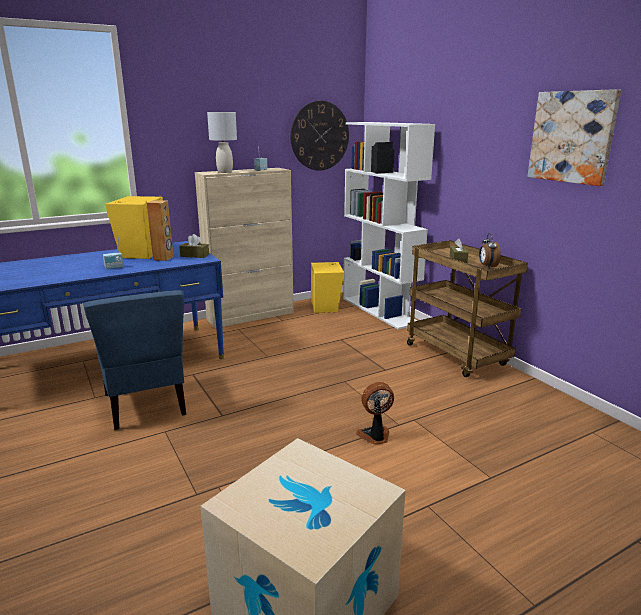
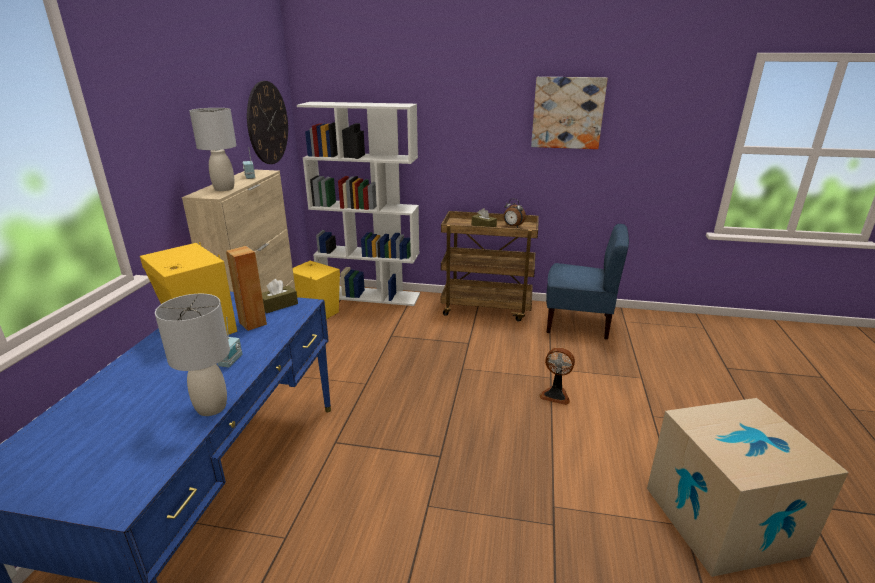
camera: 50 degrees left, 5 degrees up
blue chair [83,290,186,430] -> blue chair moved to [546,224,629,340]
fan [356,382,394,445] -> fan turned 90 degrees counterclockwise [539,347,575,405]
none -> grey table lamp [155,294,230,416]

